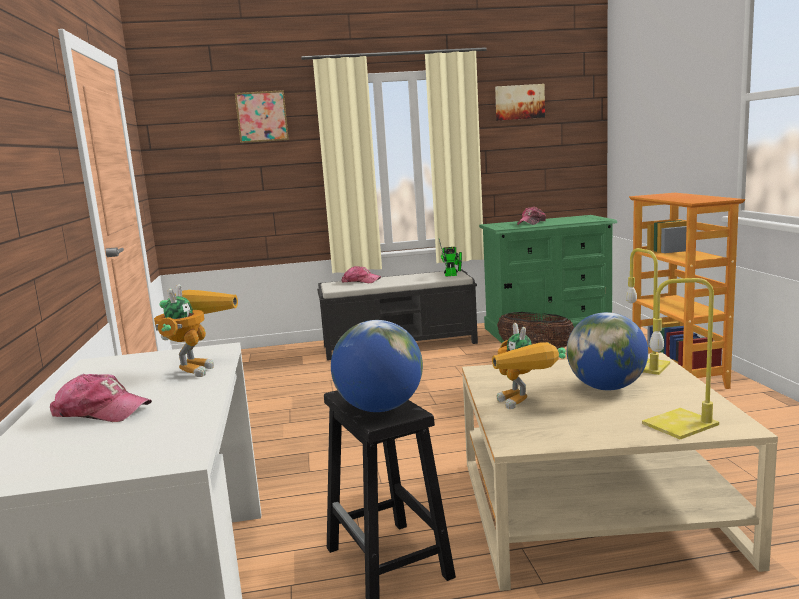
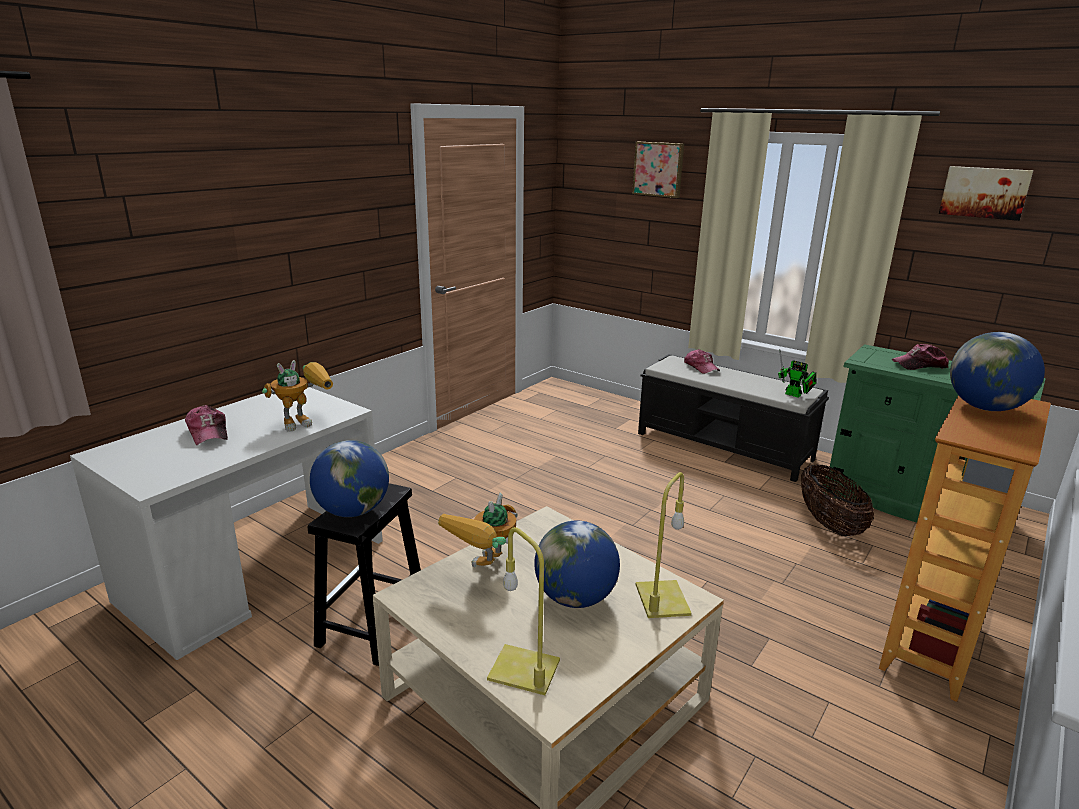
camera: 45 degrees right, 10 degrees up
none -> globe [950,332,1045,411]

